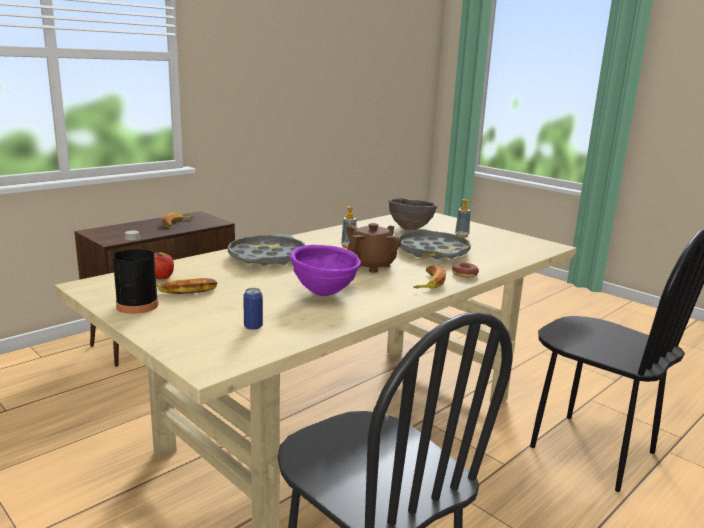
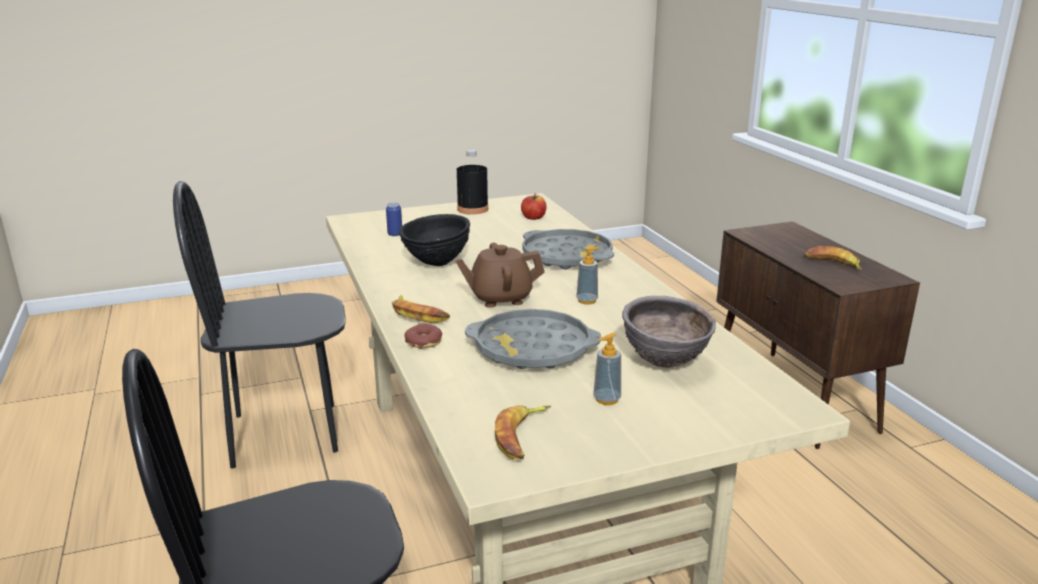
camera: 115 degrees right, 5 degrees up
banana [156,278,217,294] -> banana moved to [495,406,551,459]
purple bowl [290,245,361,296] -> black bowl [399,214,470,266]
brown teapot [347,223,401,272] -> brown teapot turned 105 degrees clockwise [455,243,545,308]

